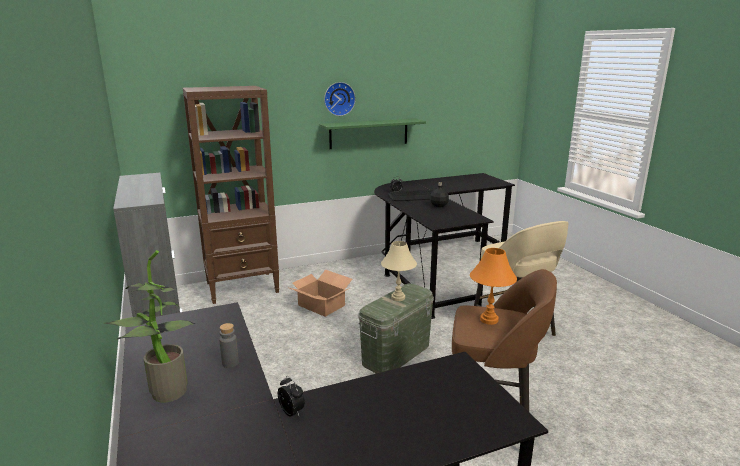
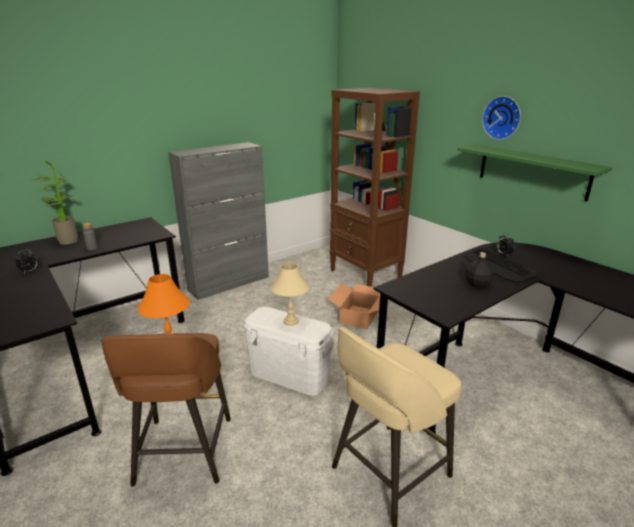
camera: 75 degrees right, 5 degrees up
green storage box [358,284,434,373] -> white storage box [243,307,335,396]

